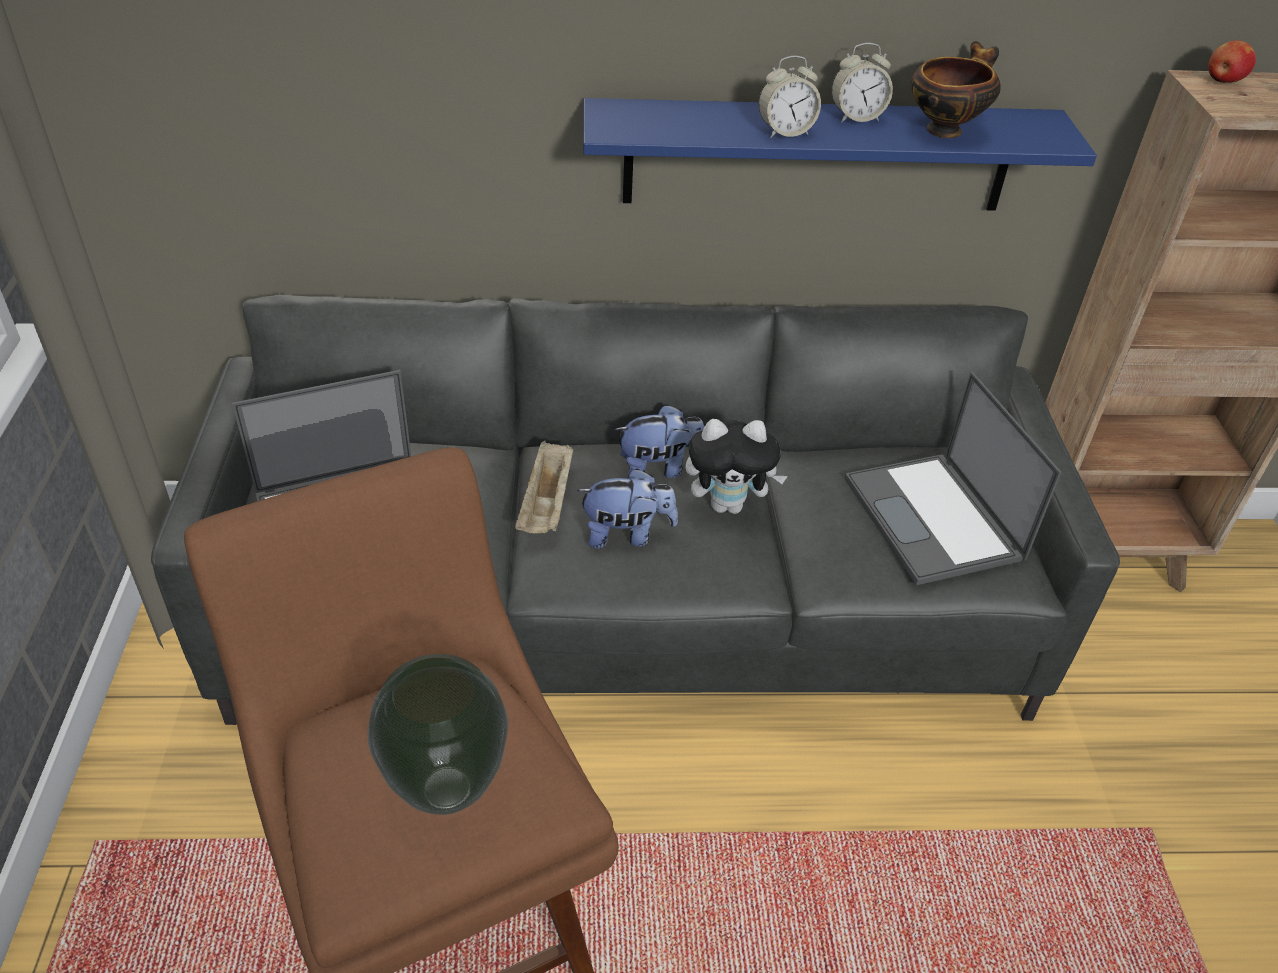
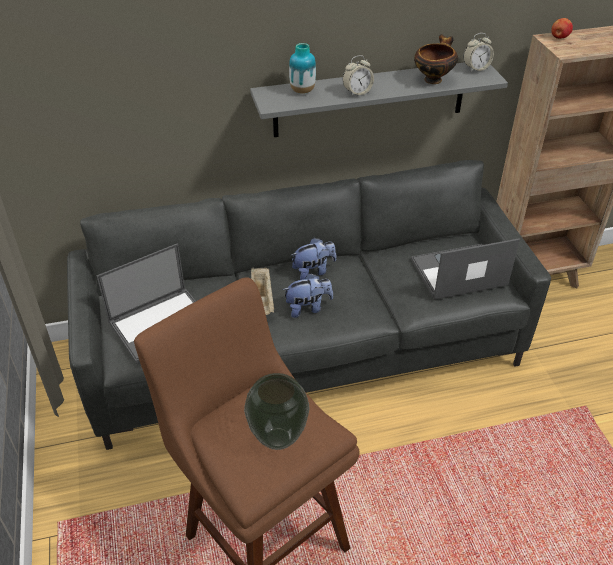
camera: 10 degrees left, 0 degrees up
blue shelf [583,98,1097,211] -> grey shelf [250,62,508,137]
plush toy [685,419,788,514] -> none
alarm clock [832,43,893,123] -> alarm clock moved to [463,33,494,72]
laptop [844,372,1062,585] -> laptop turned 105 degrees clockwise [411,238,520,300]
none -> vase [289,43,316,94]

